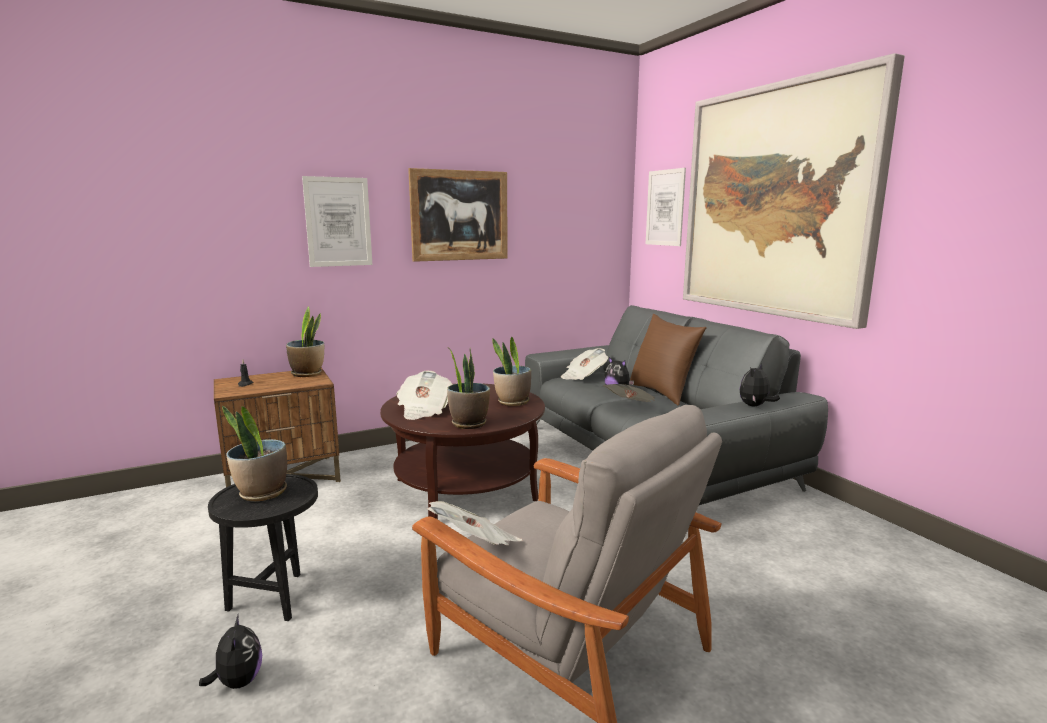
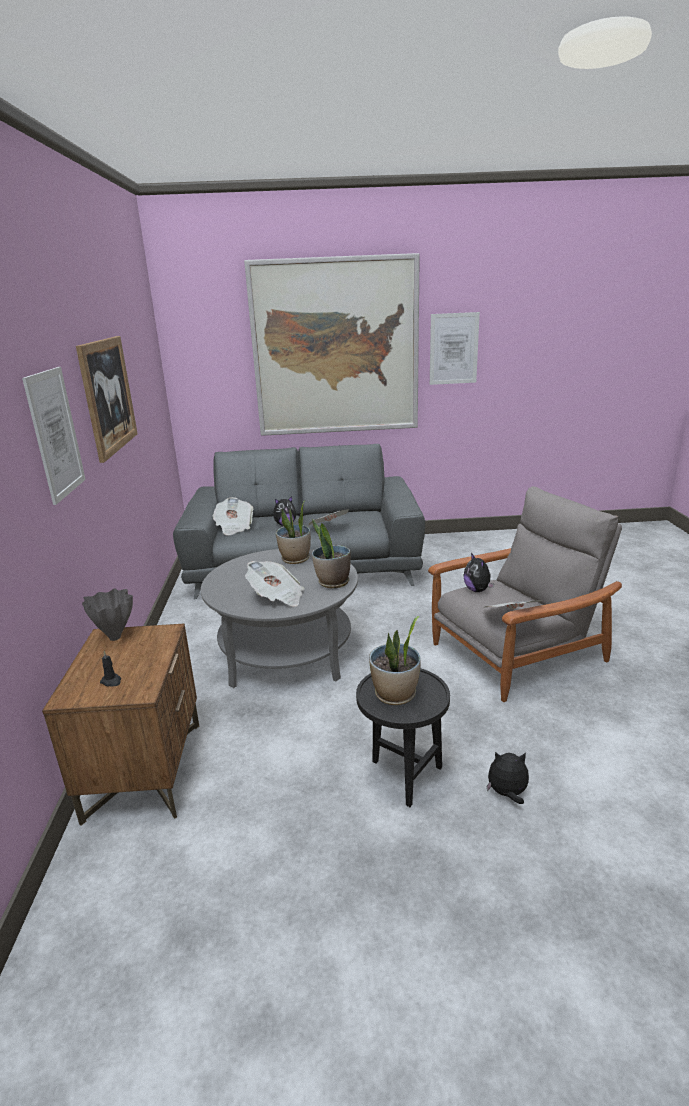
camera: 65 degrees left, 10 degrees up
potted plant [286,307,324,377] -> grey vase [82,588,133,641]
brown coffee table [380,384,545,519] -> grey coffee table [201,549,358,688]
brown pillow [630,314,707,406] -> none
picture [646,168,686,246] -> picture moved to [430,312,480,385]
plush toy [740,363,780,406] -> plush toy moved to [464,553,494,592]

